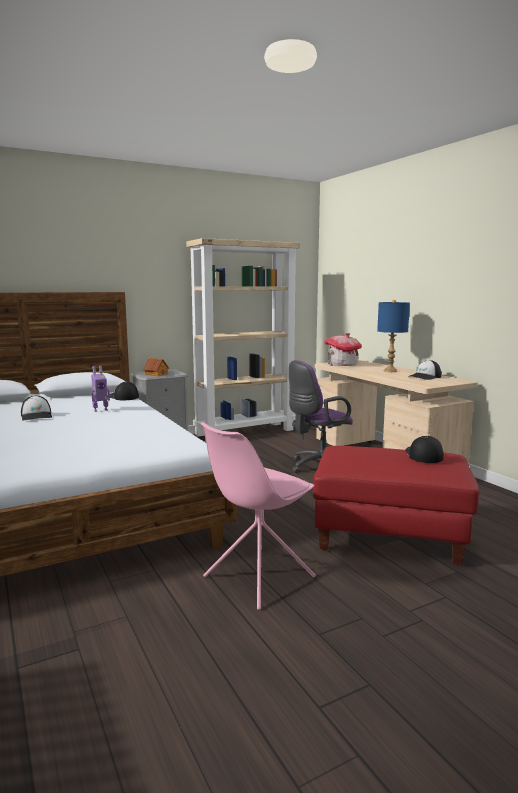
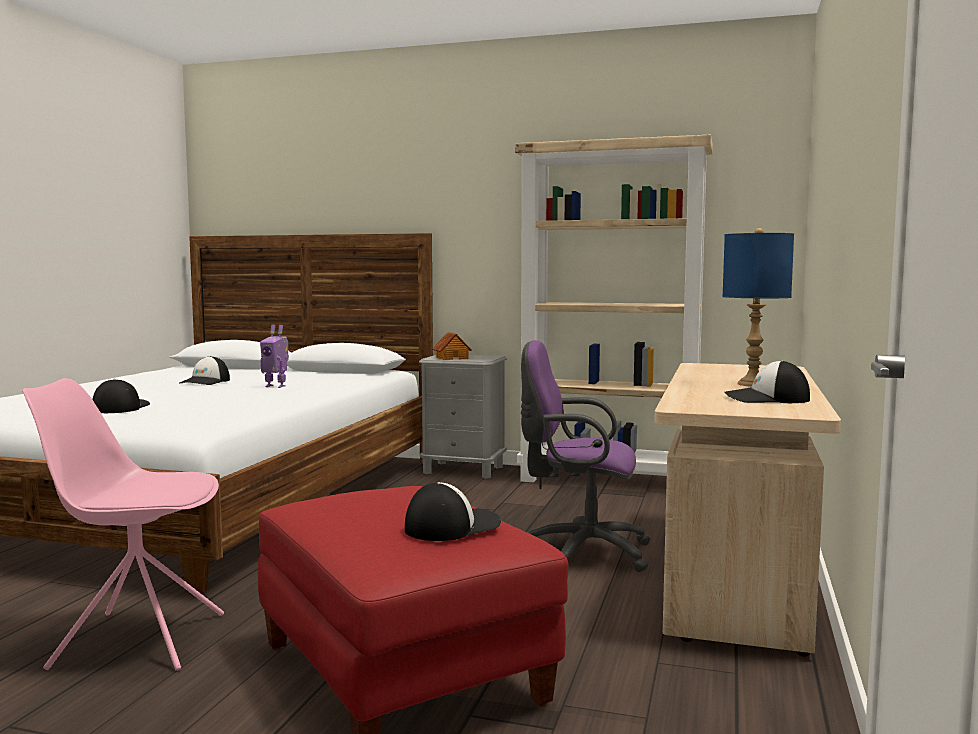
camera: 45 degrees right, 5 degrees down
cap [107,381,139,400] -> cap moved to [92,379,150,413]
toy house [324,333,362,366] -> none

